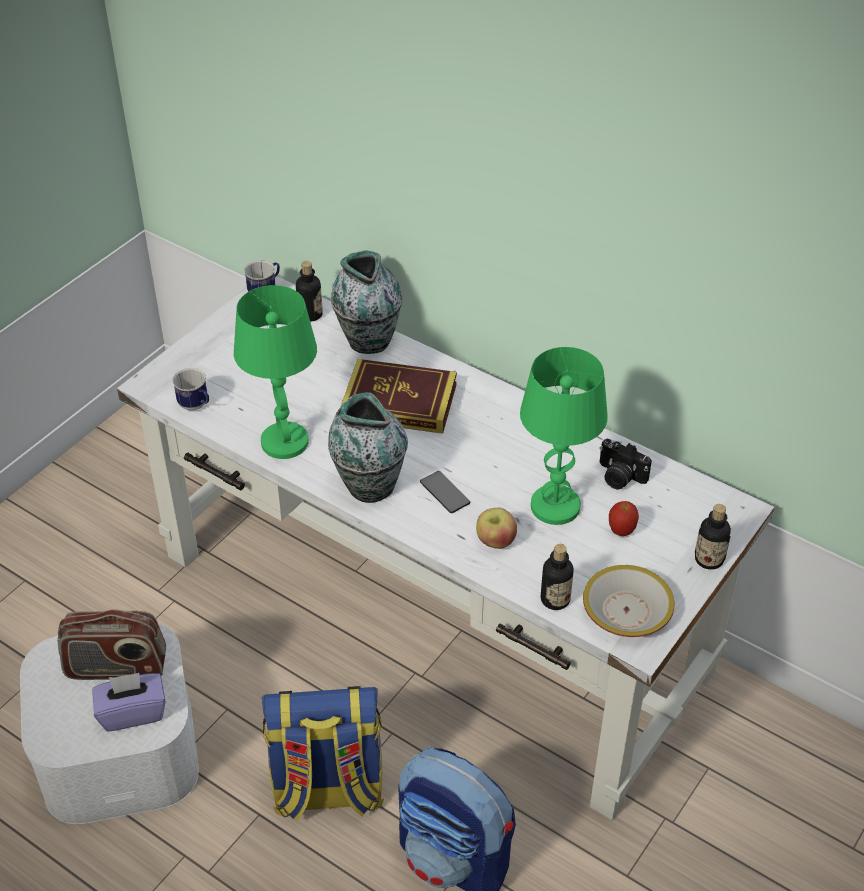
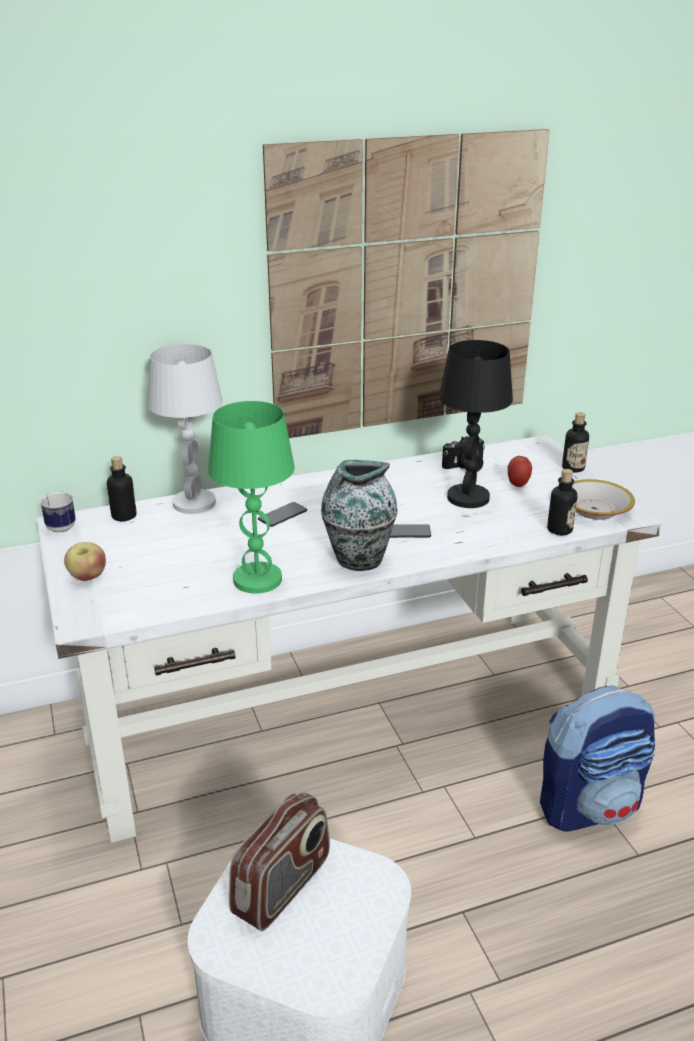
camera: 55 degrees left, 15 degrees down
purple tissue box [92,673,165,732] -> none
mug [172,368,209,411] -> none
backpack [262,686,384,822] -> none
vase [331,250,402,354] -> white table lamp [147,344,223,514]
book [341,359,457,434] -> phone [258,502,307,527]
apple [476,508,517,549] -> apple moved to [64,542,106,581]
green table lamp [520,347,608,525] -> black table lamp [439,340,513,508]
none -> picture [263,129,550,438]

